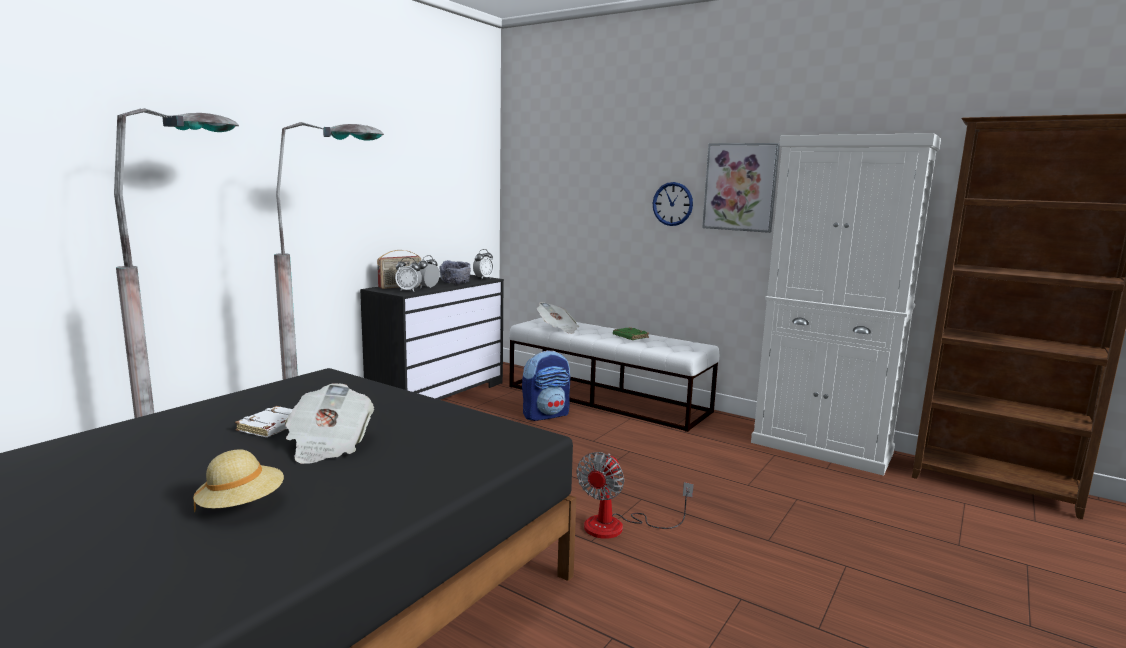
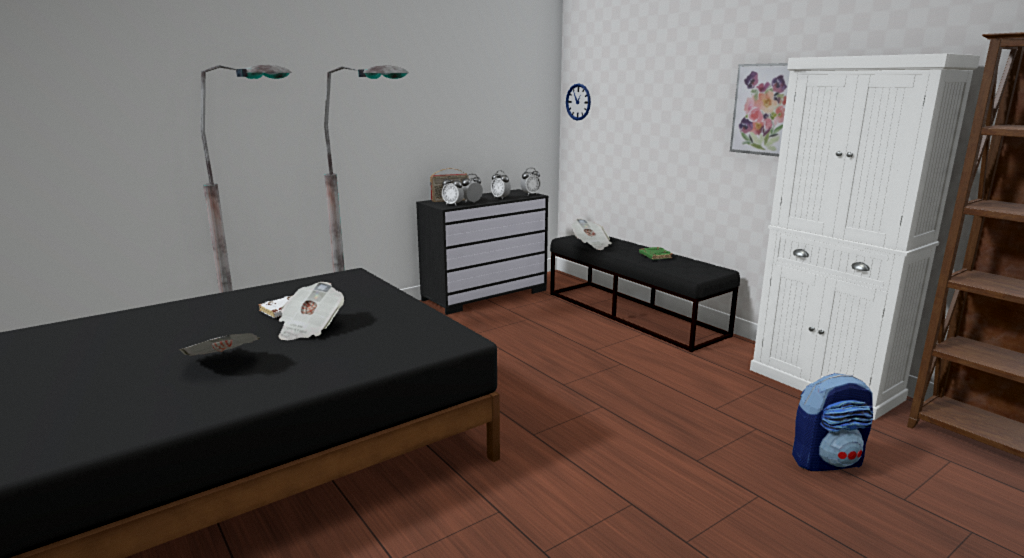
camera: 20 degrees right, 5 degrees up
beige hat [193,449,284,512] -> newspaper [179,333,260,356]
grey bowl [439,260,471,285] -> alarm clock [491,171,511,199]
white bench [509,318,719,432] -> black bench [550,235,740,352]
backpack [522,351,570,421] -> backpack moved to [792,373,873,471]
fan [577,452,694,539] -> none
wall clock [653,182,693,226] -> wall clock moved to [566,84,591,120]

